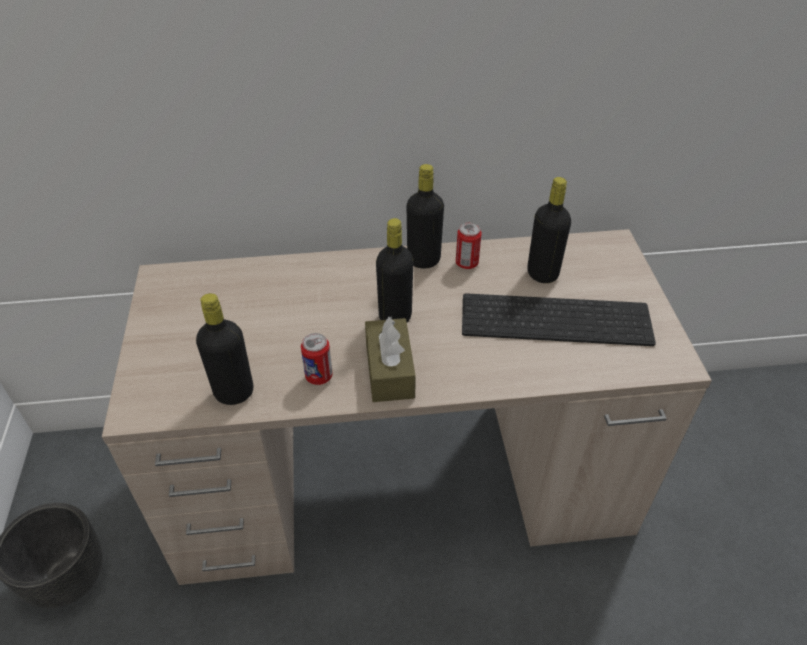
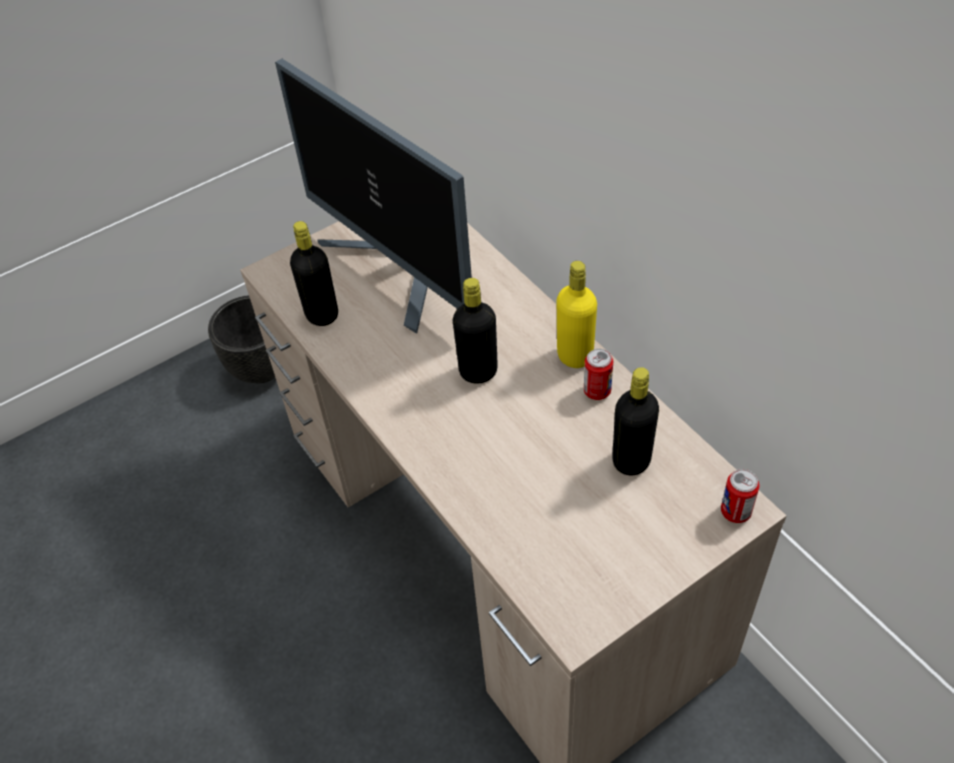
camera: 65 degrees right, 5 degrees up
can [301,333,333,385] -> can moved to [721,469,759,523]
brown tissue box [365,316,416,402] -> none
black bottle [407,164,444,269] -> yellow bottle [557,261,597,368]
keyboard [462,293,656,346] -> none
none -> monitor [275,59,472,334]

